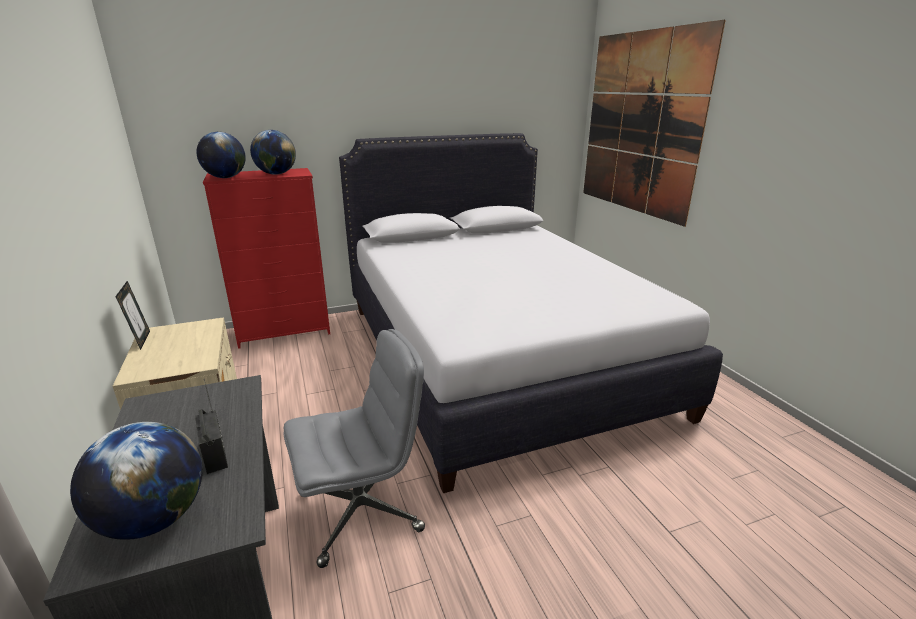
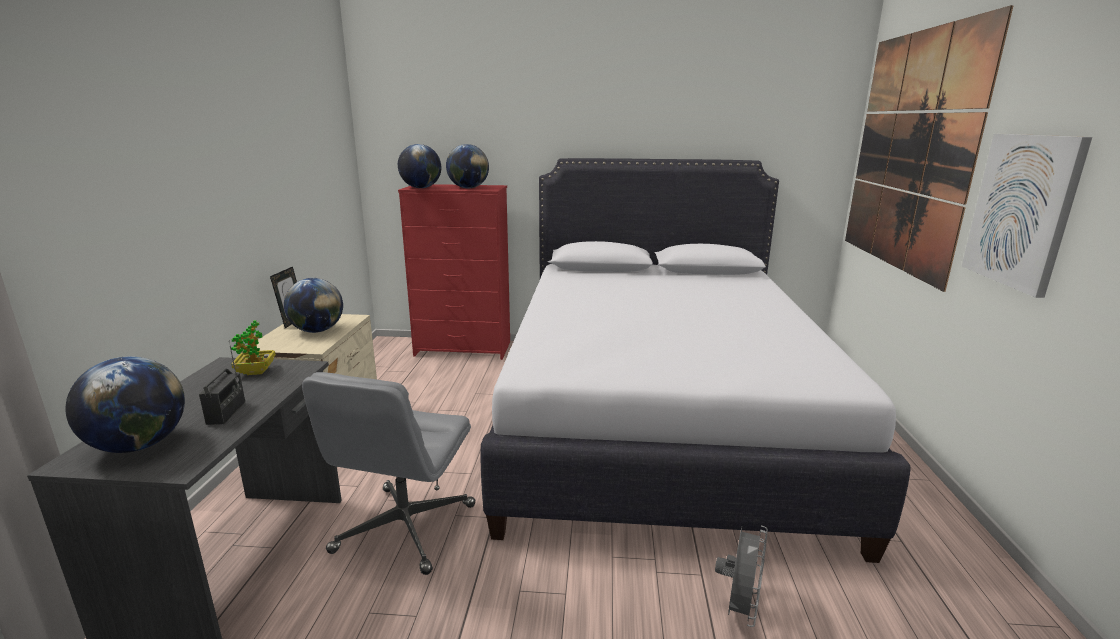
camera: 25 degrees right, 5 degrees down
grey office chair [283,329,425,568] -> grey office chair turned 105 degrees clockwise [302,372,476,575]
none -> potted plant [231,320,276,375]
none -> globe [284,278,343,333]
none -> grey fan [715,526,768,627]
none -> picture [962,134,1092,298]

